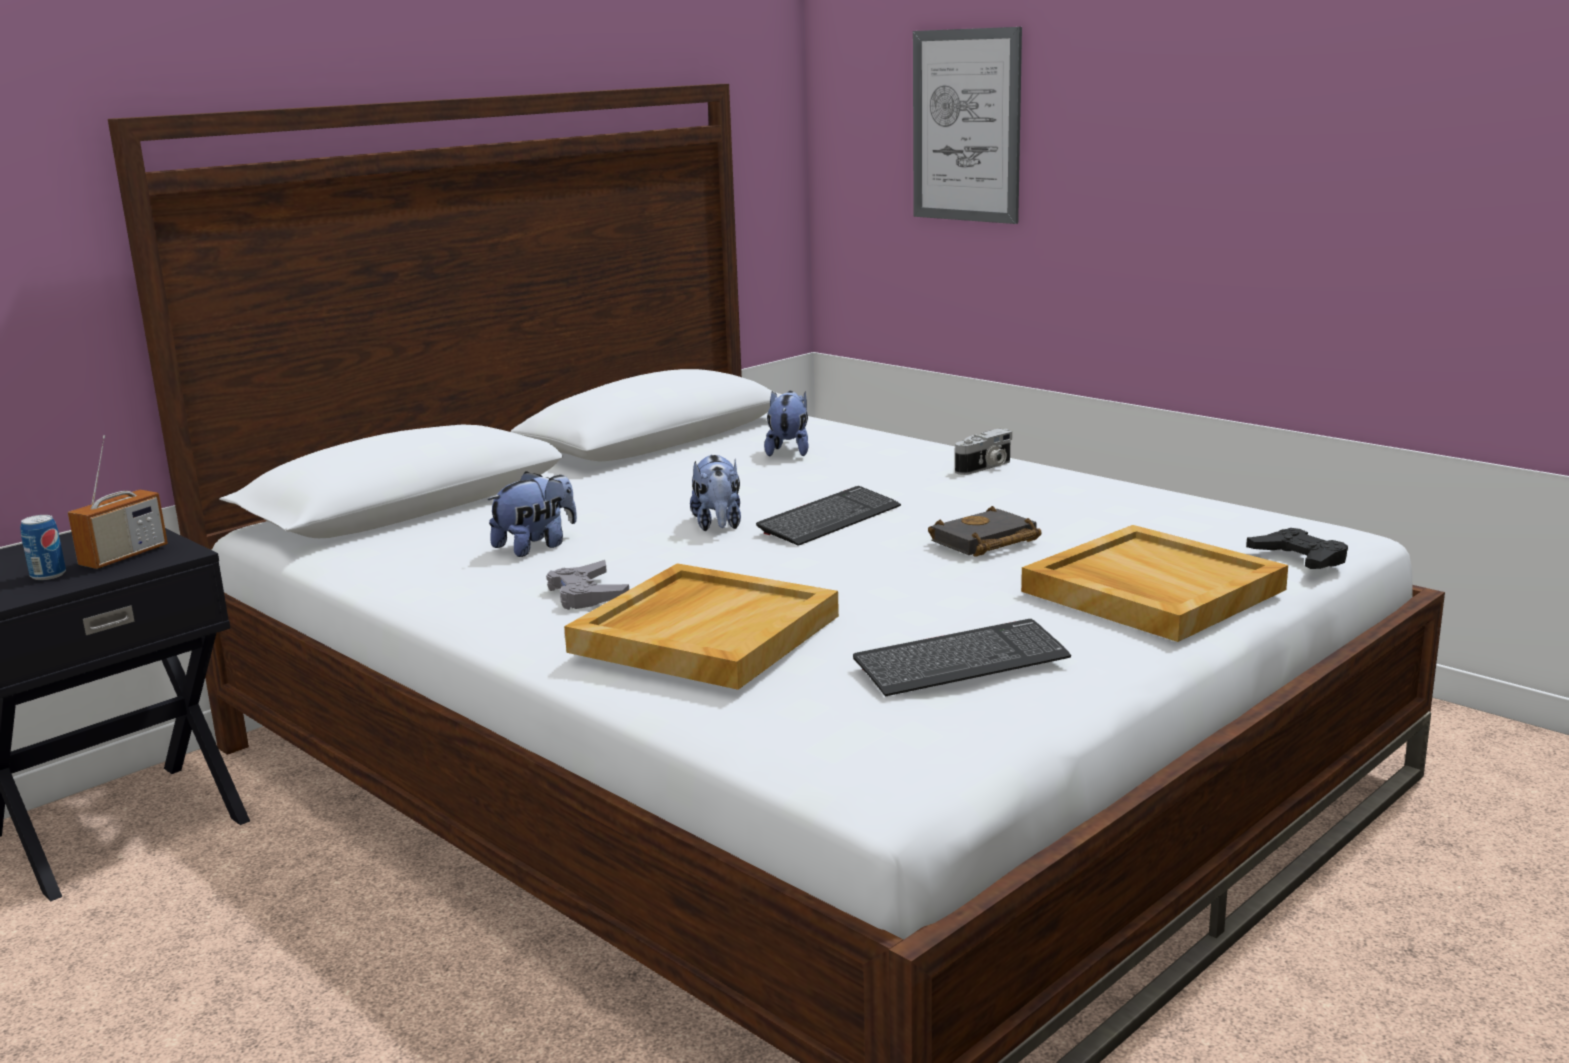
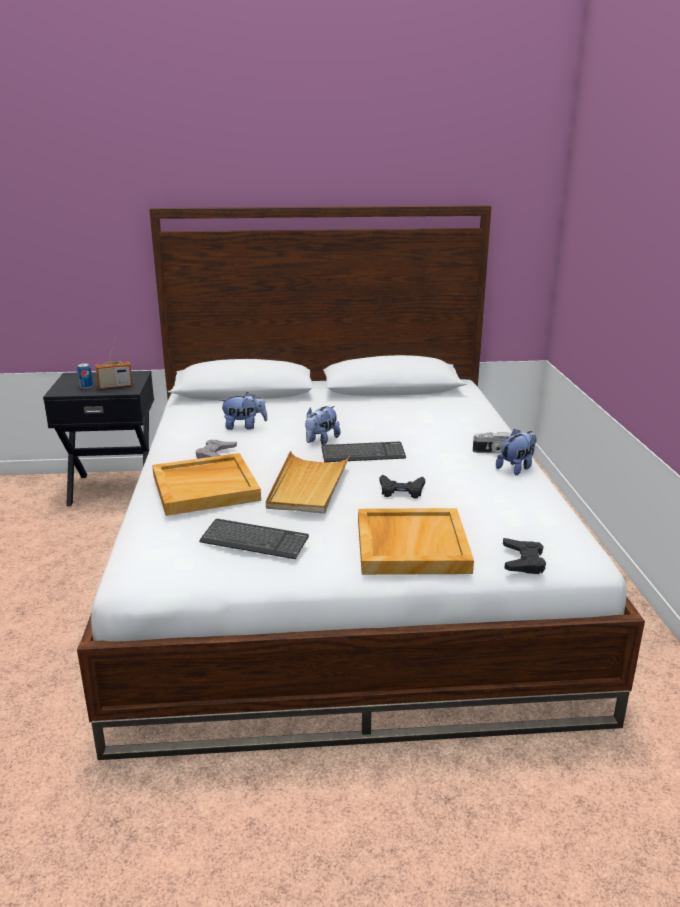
camera: 40 degrees right, 5 degrees up
plush toy [764,391,809,456] -> plush toy moved to [496,429,537,475]
picture [913,27,1022,224] -> none
black book [928,506,1042,557] -> black game controller [379,475,425,499]
none -> beige tray [266,451,350,514]

